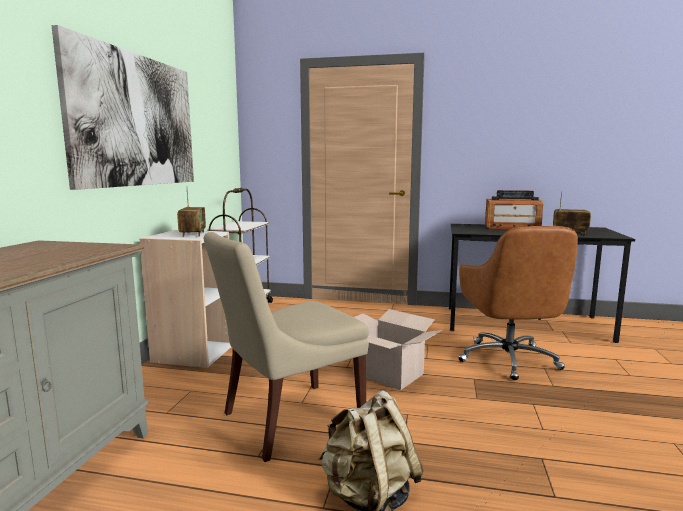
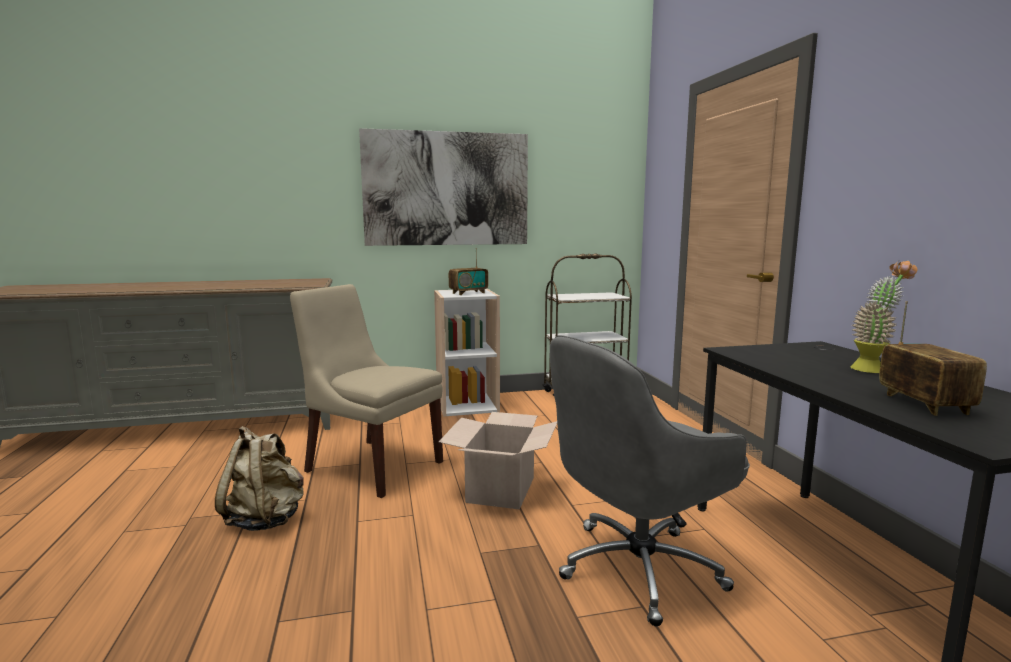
camera: 65 degrees right, 0 degrees up
brown office chair [459,226,578,380] -> grey office chair [550,335,750,626]
radio [485,190,543,229] -> potted plant [850,260,918,373]

